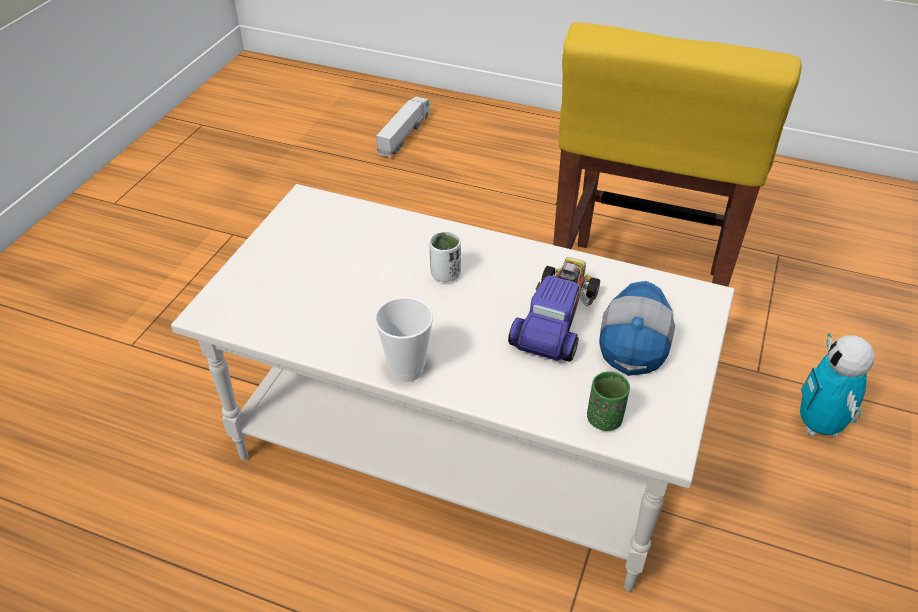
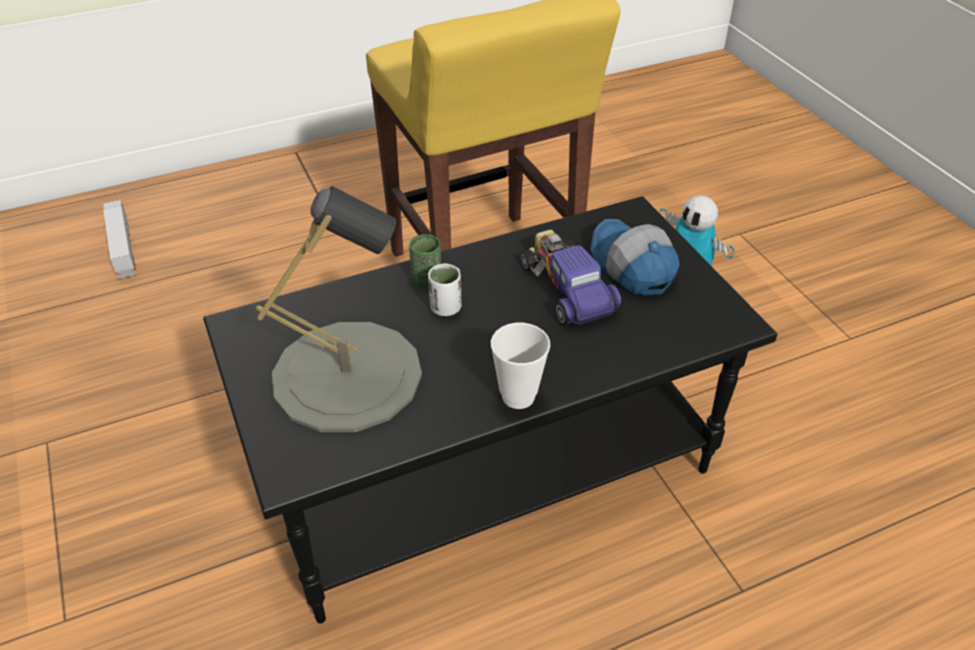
camera: 45 degrees left, 0 degrees up
white coffee table [171,184,735,591] -> black coffee table [203,196,777,623]
green cup [587,371,630,431] -> green cup moved to [409,234,441,286]
none -> grey table lamp [256,186,422,432]

